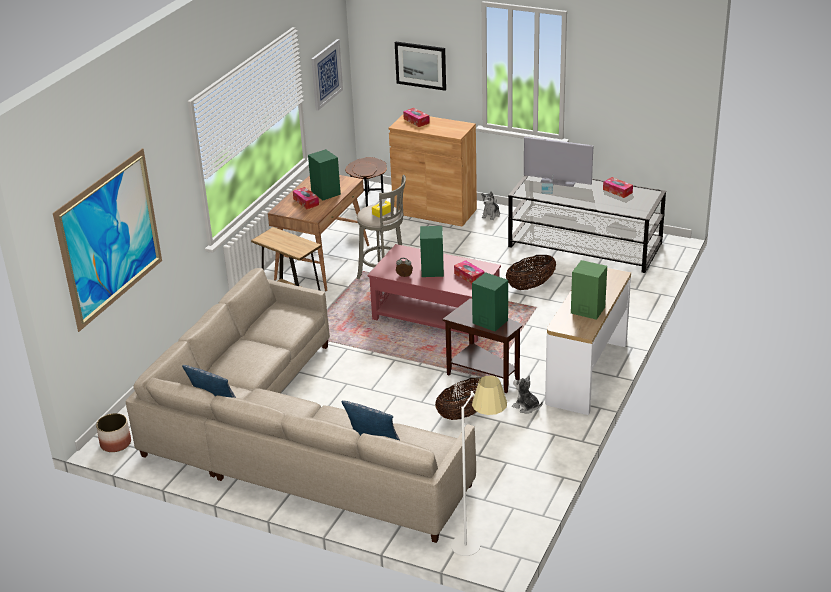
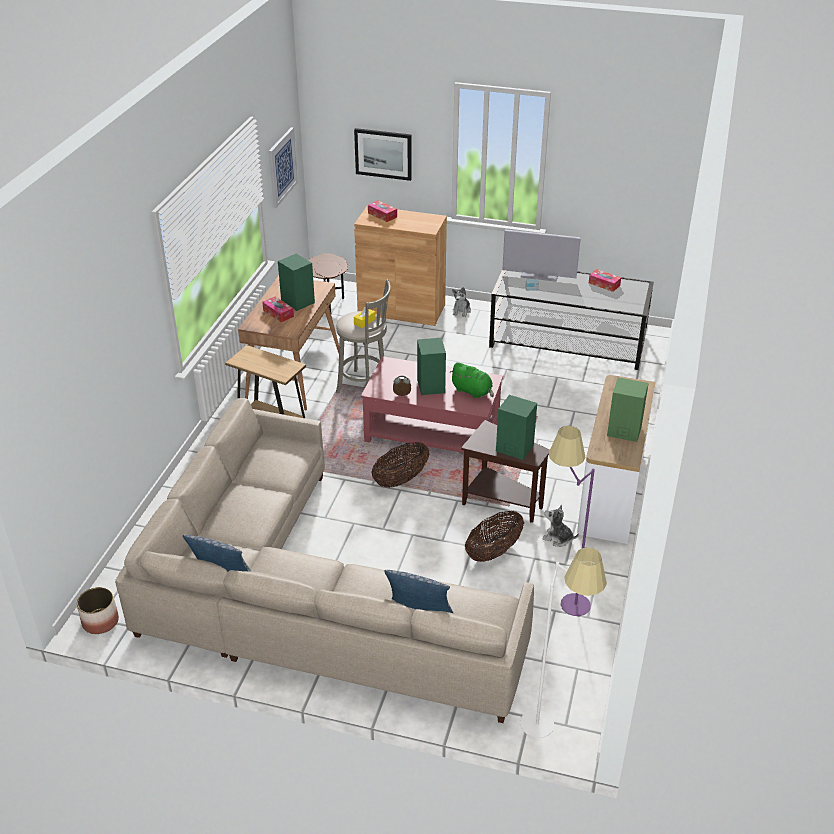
camera: 10 degrees left, 5 degrees up
picture [53,148,162,332] -> none
tissue box [454,260,485,284] -> green plush toy [450,362,494,398]
basket [506,255,556,290] -> basket moved to [372,442,429,488]
none -> purple floor lamp [549,426,595,616]

